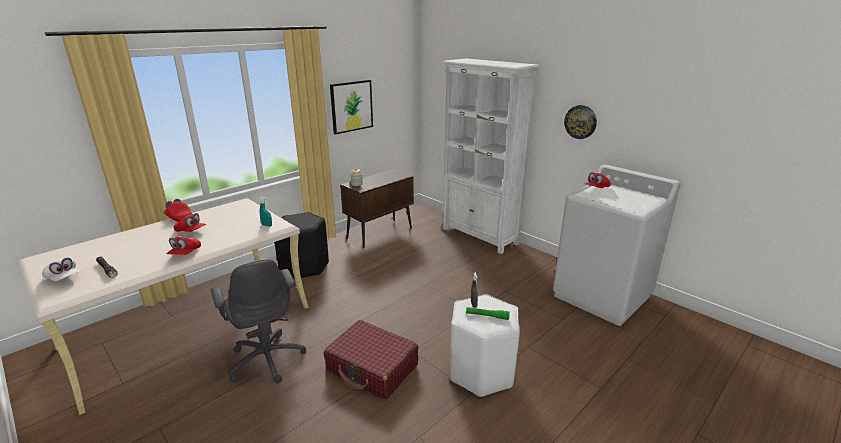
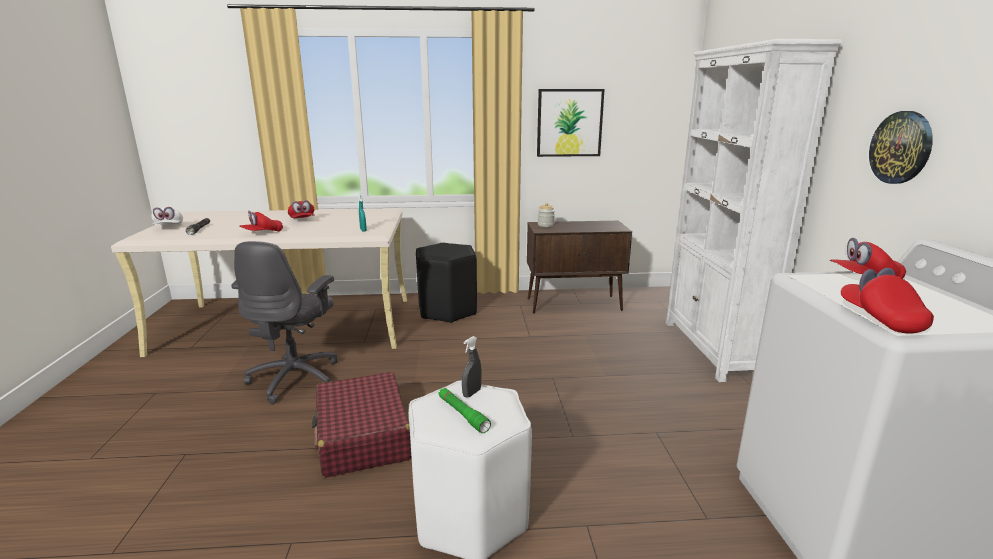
camera: 40 degrees right, 5 degrees down
red cap [164,199,192,222] -> red cap moved to [841,268,934,334]

